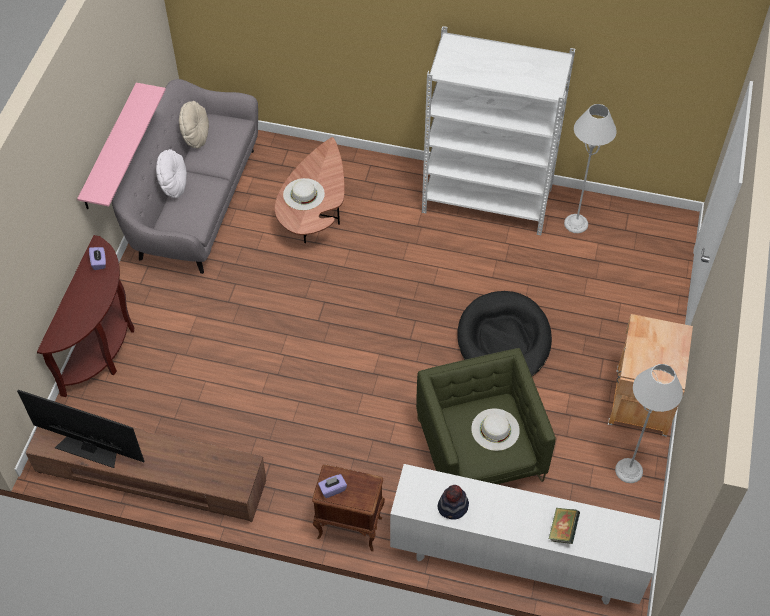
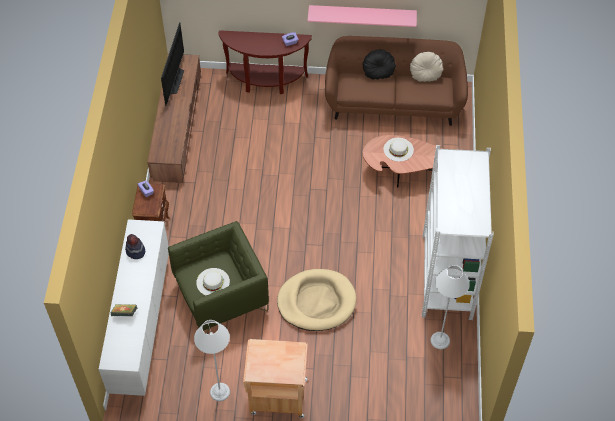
camera: 80 degrees right, 0 degrees up
grey sofa [112,79,258,274] -> brown sofa [325,36,468,126]
white pillow [156,149,187,198] -> black pillow [363,49,396,79]
black dog bed [457,291,552,376] -> beige dog bed [277,269,357,331]

